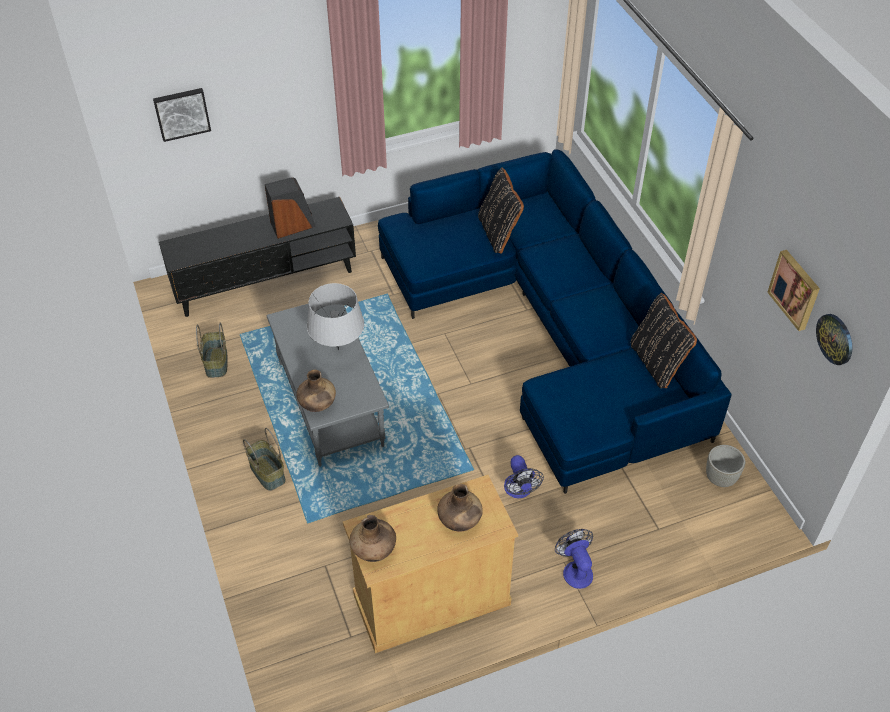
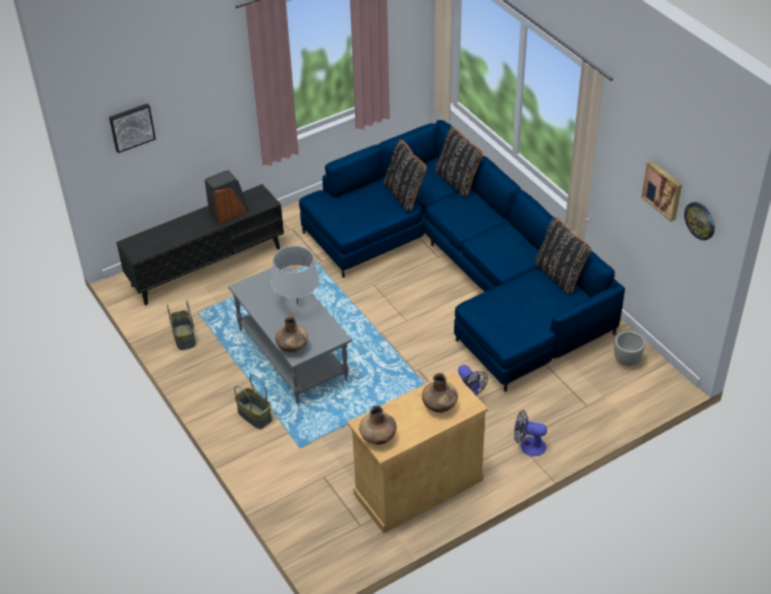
camera: 10 degrees left, 5 degrees down
fan [555,529,593,589] -> fan turned 45 degrees counterclockwise [514,410,547,456]
none -> black pillow [436,126,483,197]

